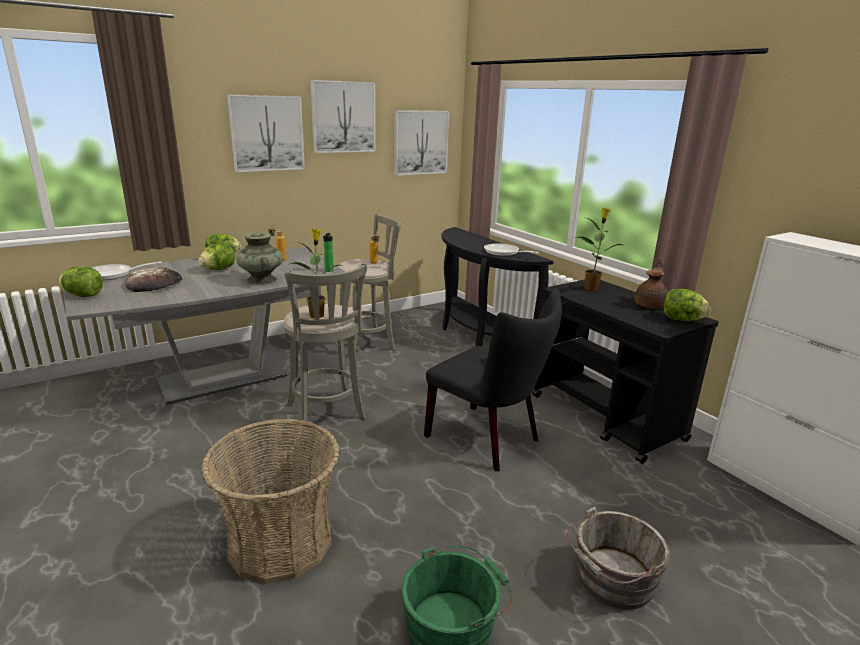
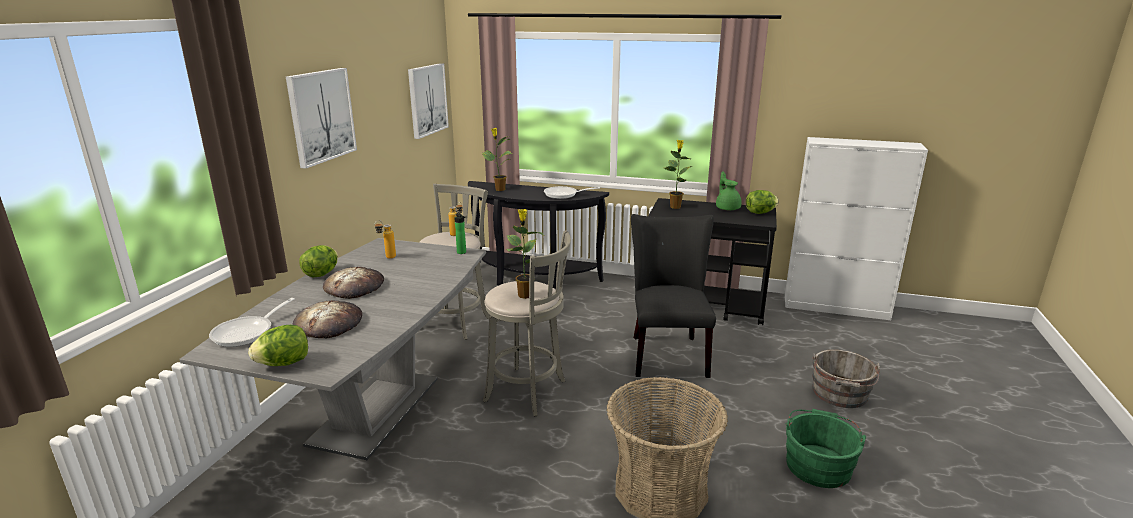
camera: 40 degrees left, 0 degrees up
lettuce [198,244,235,270] -> bread [323,267,384,299]
turquoise vase [236,233,283,285] -> none
picture [310,80,376,153] -> none
black chair [424,288,562,471] -> black chair turned 90 degrees counterclockwise [631,214,716,378]
brown teapot [635,258,668,308] -> green teapot [716,171,742,210]
none -> potted plant [482,128,512,191]

